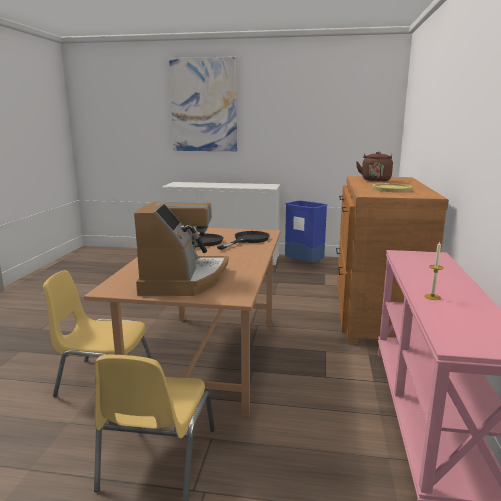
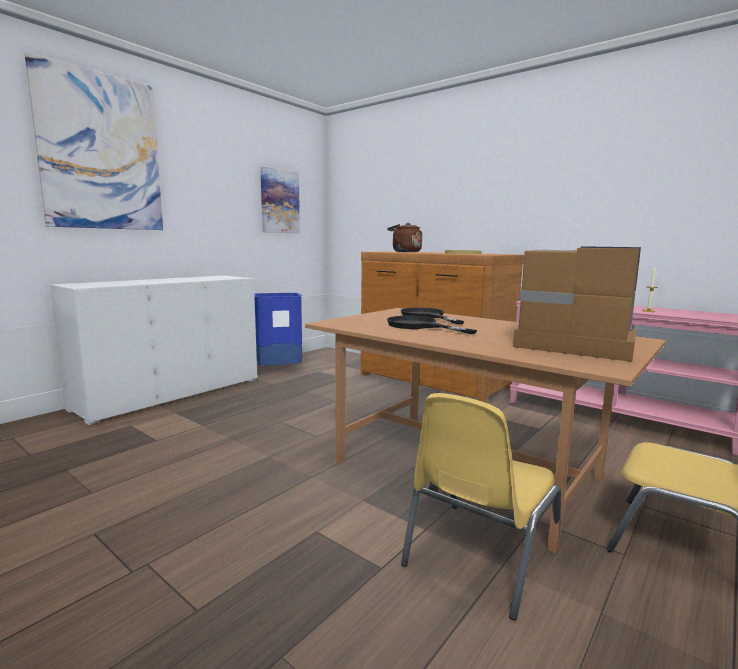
camera: 60 degrees left, 5 degrees down
none -> picture [260,167,300,233]

